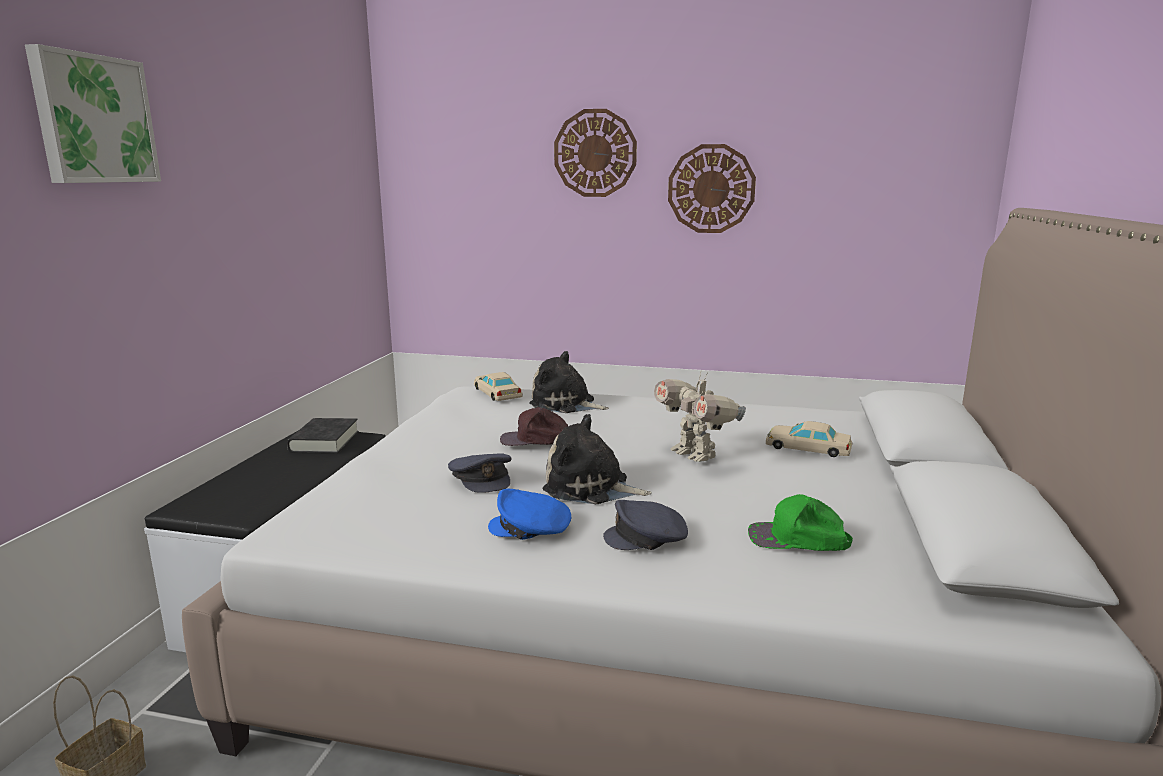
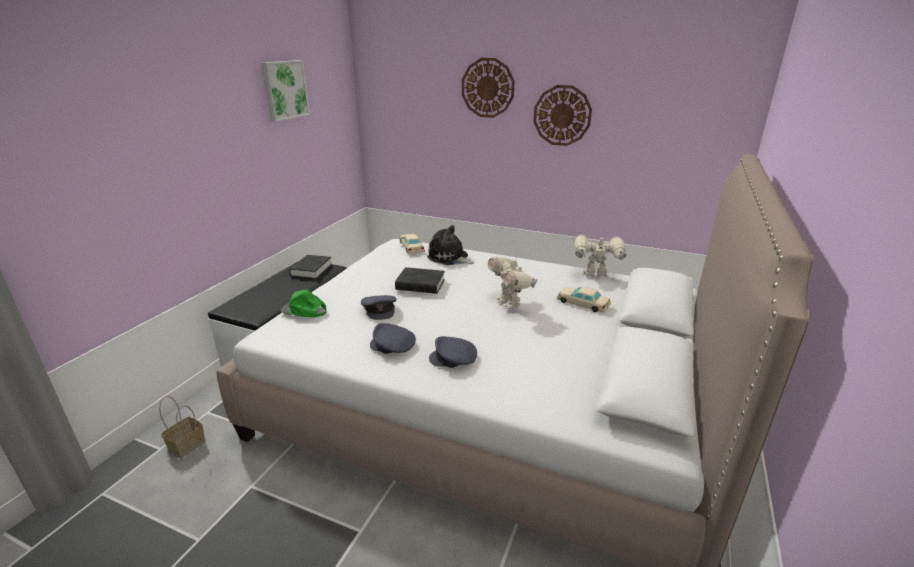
camera: 10 degrees right, 10 degrees up
picture [25,44,161,183] -> picture moved to [261,60,310,122]
blue cap [488,488,571,540] -> grey cap [370,323,416,354]
brown cap [500,407,568,446] -> black book [395,267,445,294]
plush toy [543,414,652,504] -> none
green cap [748,494,853,551] -> green cap moved to [280,289,326,317]
none -> toy robot [574,235,627,277]

